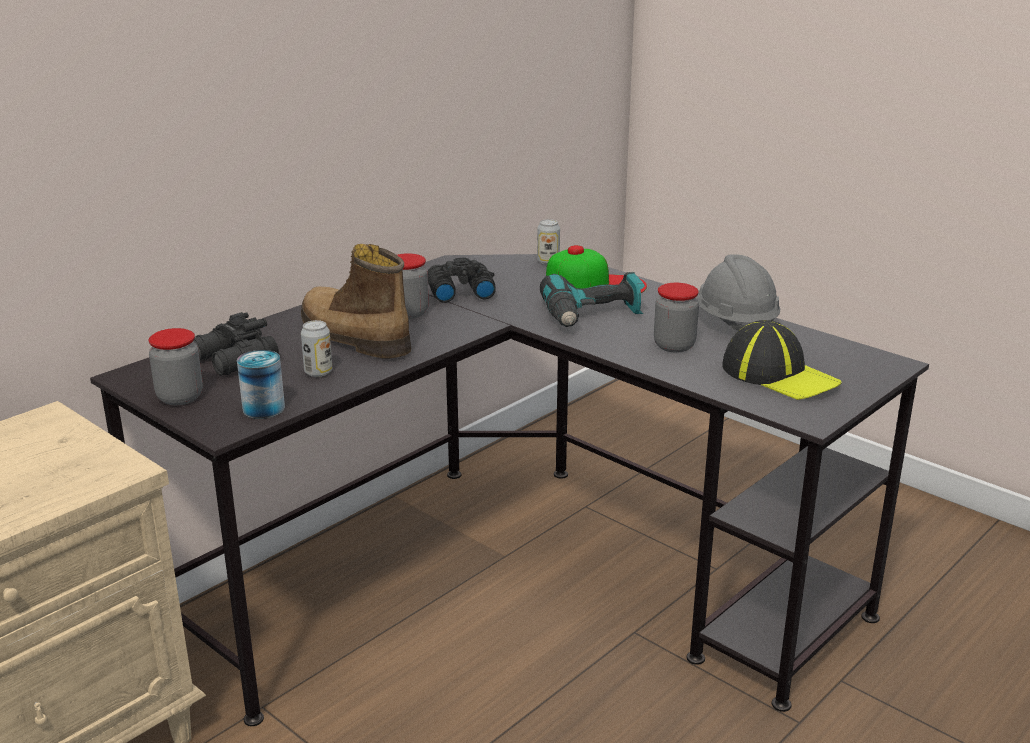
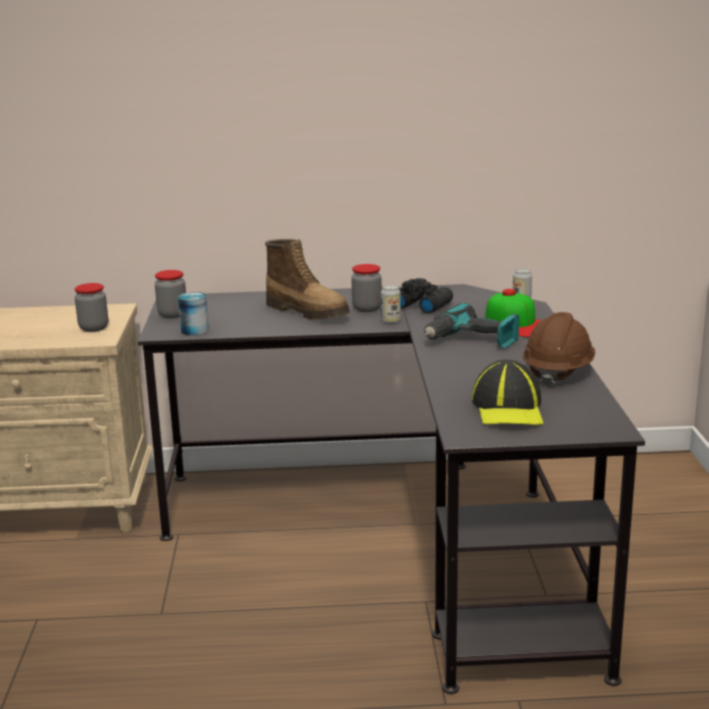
camera: 45 degrees right, 5 degrees down
black binoculars [193,312,279,376] -> none
boot [301,244,411,358] -> boot turned 135 degrees clockwise [265,239,350,320]
can [301,320,332,377] -> can moved to [381,285,401,324]
jar [654,283,699,353] -> jar moved to [75,283,108,332]
grey hard hat [696,254,780,331] -> brown hard hat [523,312,595,387]

